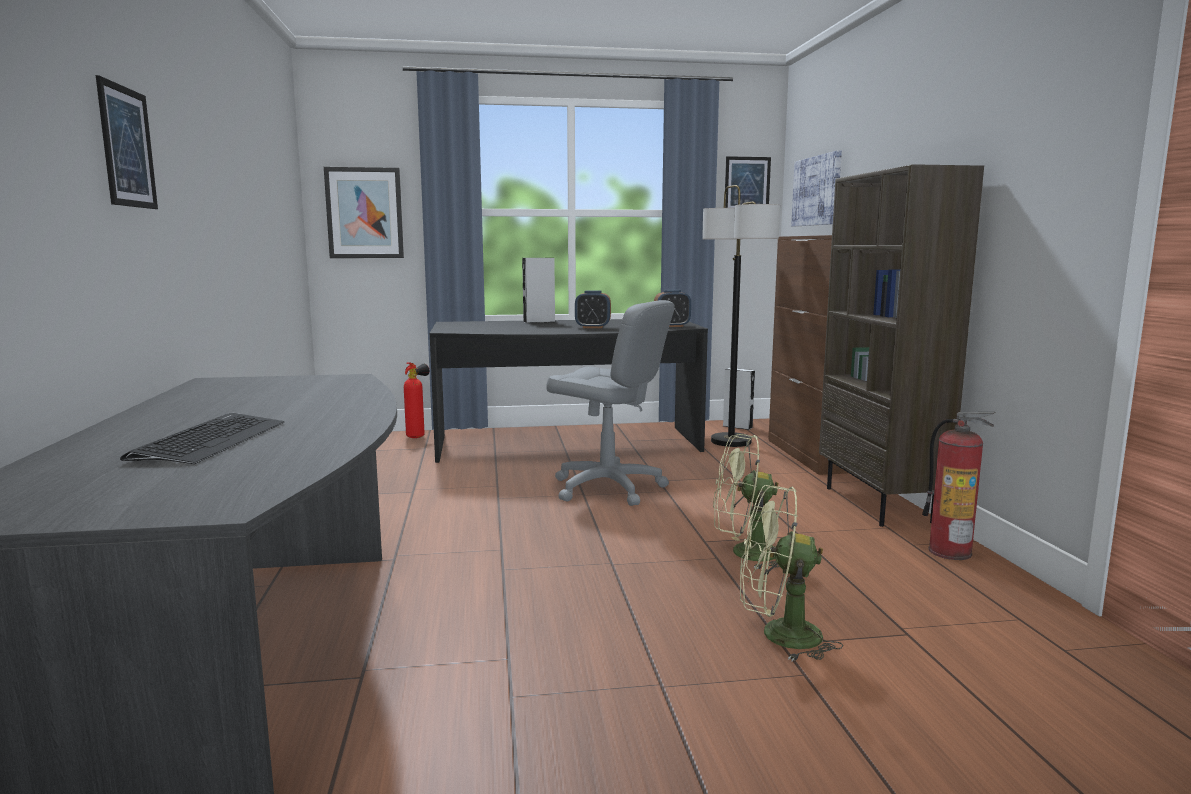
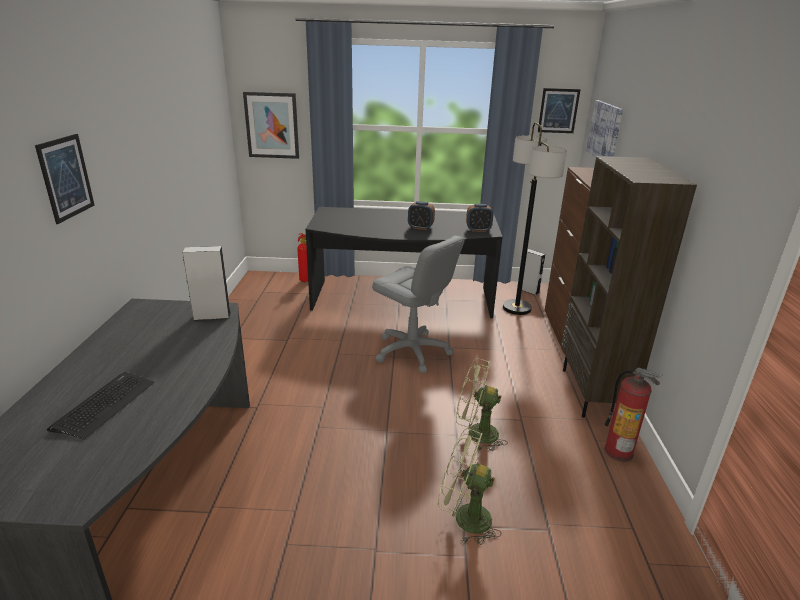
camera: 10 degrees right, 15 degrees up
grey speaker [522,258,555,323] -> grey speaker moved to [182,246,231,321]

